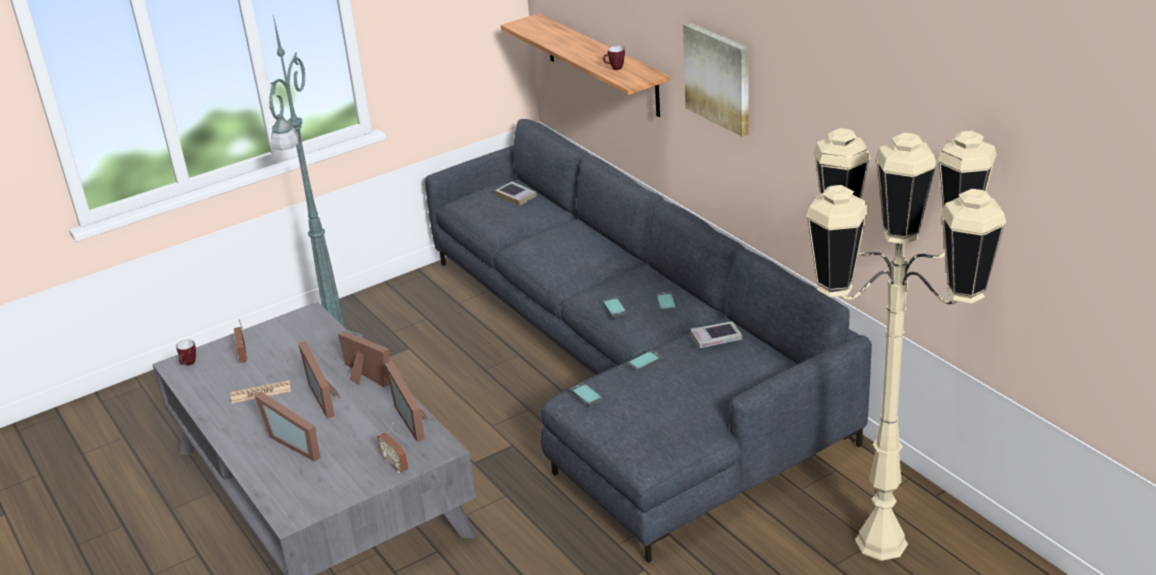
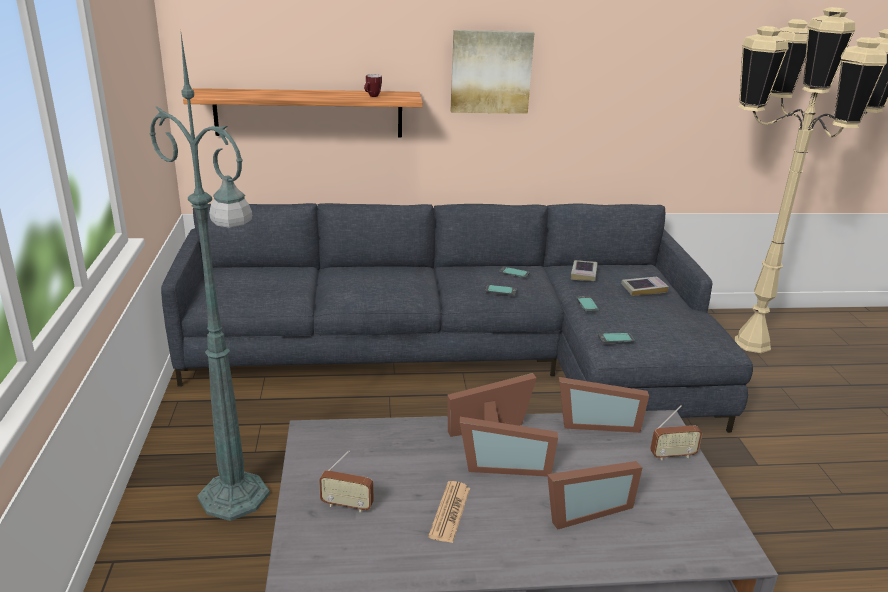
camera: 65 degrees left, 5 degrees down
mug [176,339,196,365] -> none
book [495,182,537,206] -> book moved to [621,277,669,296]

